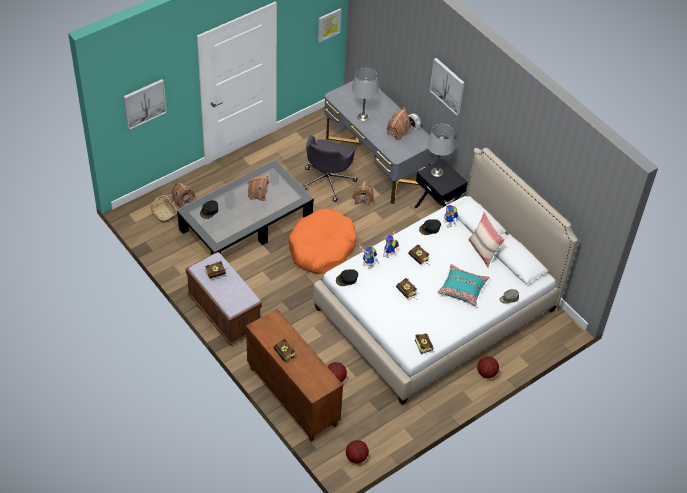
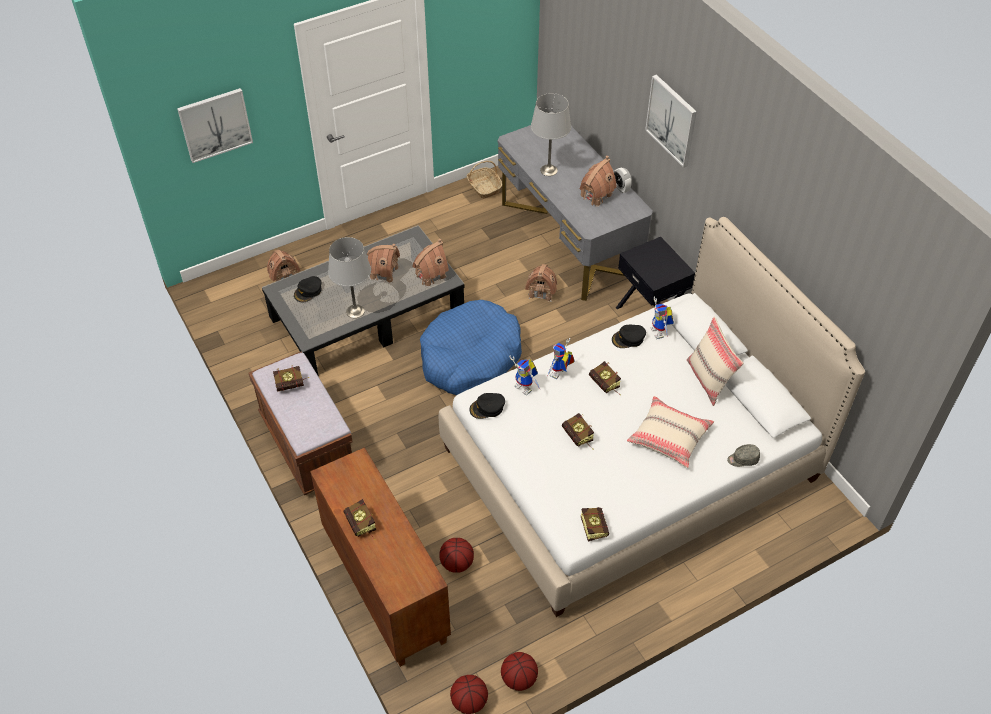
camera: 10 degrees right, 0 degrees up
basket [149,195,177,223] -> basket moved to [467,161,502,199]
orange dog bed [289,208,356,274] -> blue dog bed [420,300,522,395]
grey office chair [303,135,358,202] -> none
picture [318,8,342,43] -> none
grey table lamp [427,124,455,177] -> grey table lamp moved to [328,237,371,318]
turquoise pillow [437,264,489,306] -> beige pillow [627,396,714,468]
basketball [477,356,499,378] -> basketball moved to [501,652,538,691]
none -> toy house [413,239,449,287]

